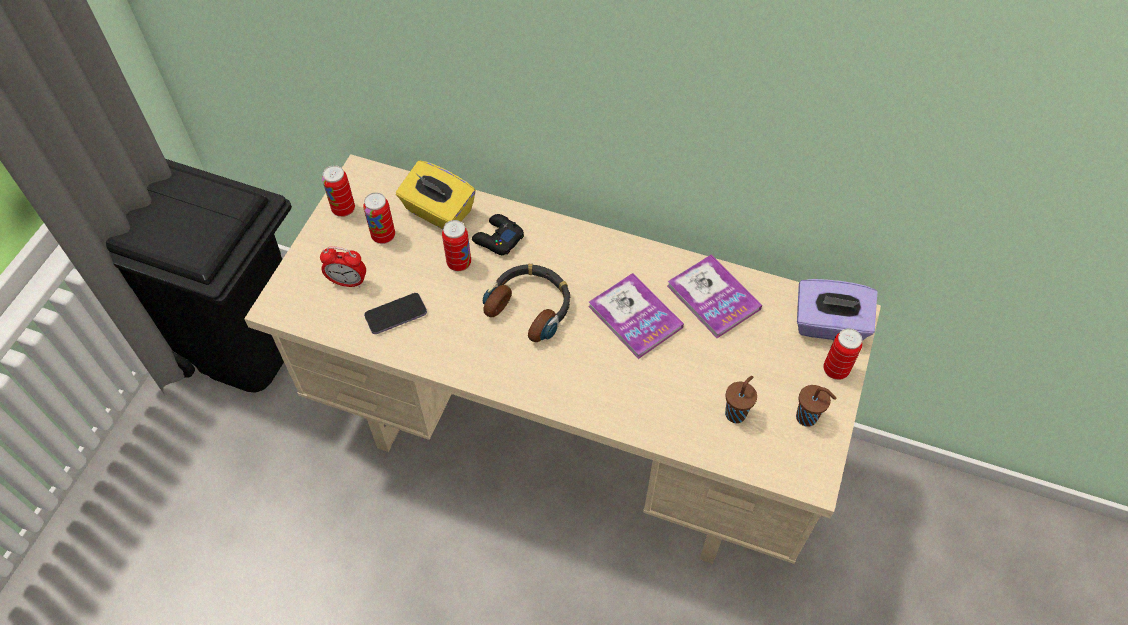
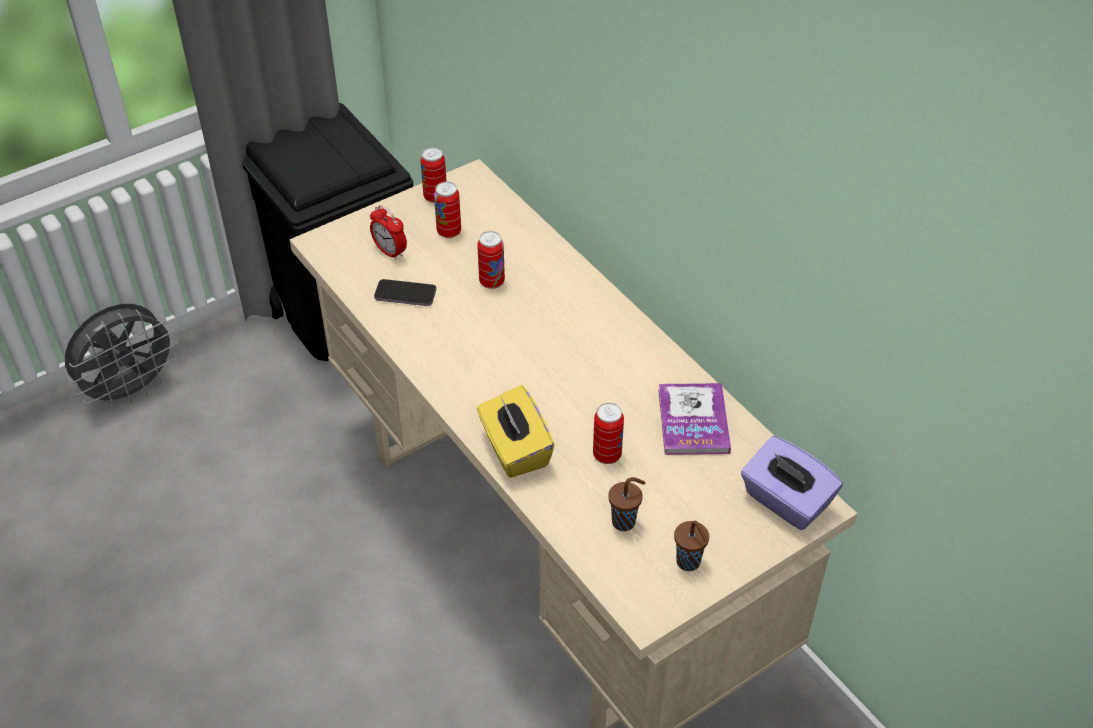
camera: 35 degrees right, 10 degrees down
yellow tissue box [396,161,476,229] -> yellow tissue box moved to [477,385,555,478]
black game controller [472,214,524,255] -> none
headphones [483,264,570,342] -> none
book [588,273,684,359] -> none
can [824,328,862,380] -> can moved to [593,403,624,464]
none -> grey fan [65,304,179,408]

